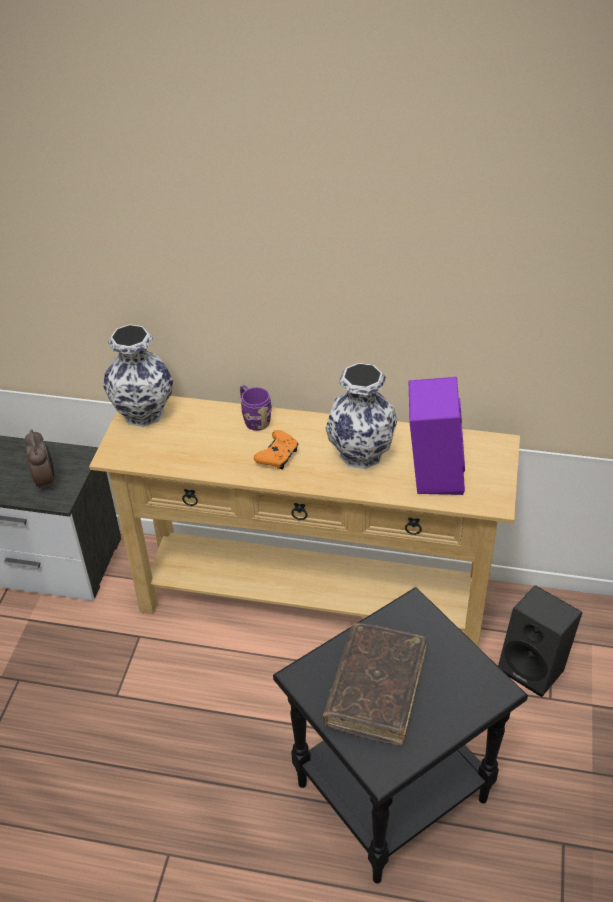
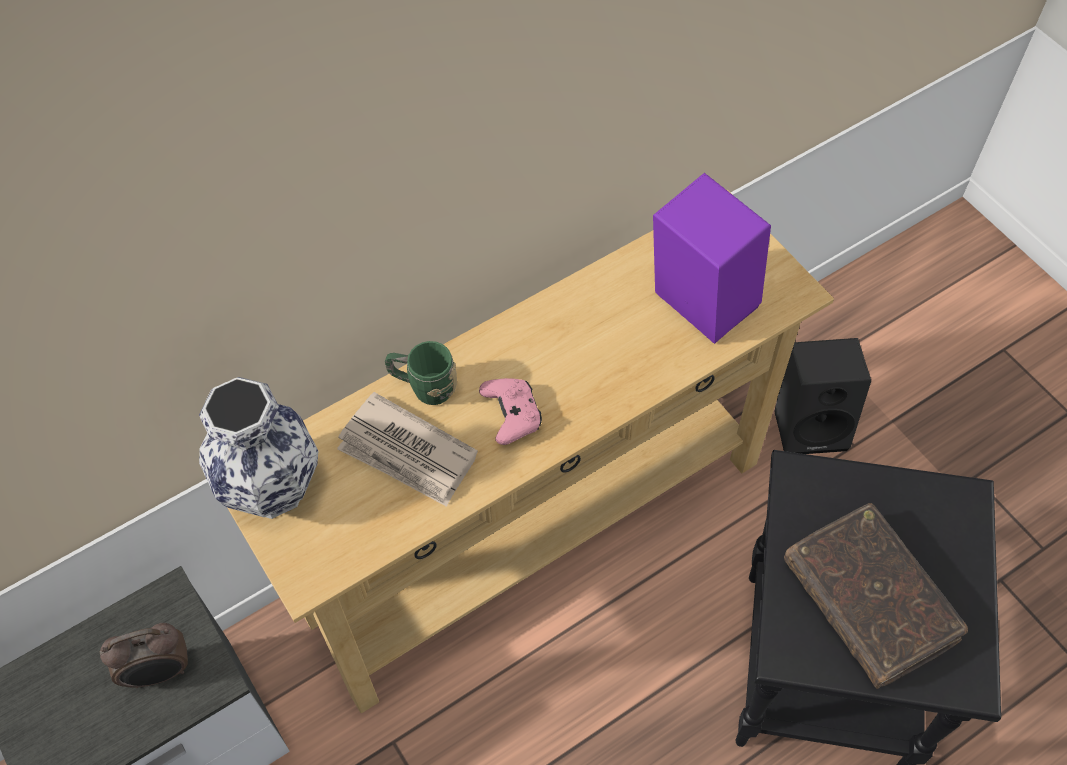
camera: 45 degrees left, 15 degrees up
alarm clock [25,429,54,490] -> alarm clock turned 135 degrees clockwise [100,623,188,688]
purple mug [240,385,272,431] -> green mug [385,341,457,405]
orange game controller [254,430,299,470] -> pink game controller [479,378,542,445]
vase [325,363,398,469] -> none
none -> newspaper [337,392,478,507]

